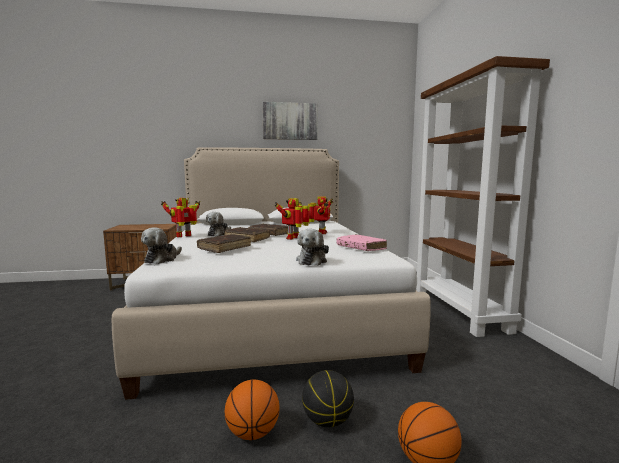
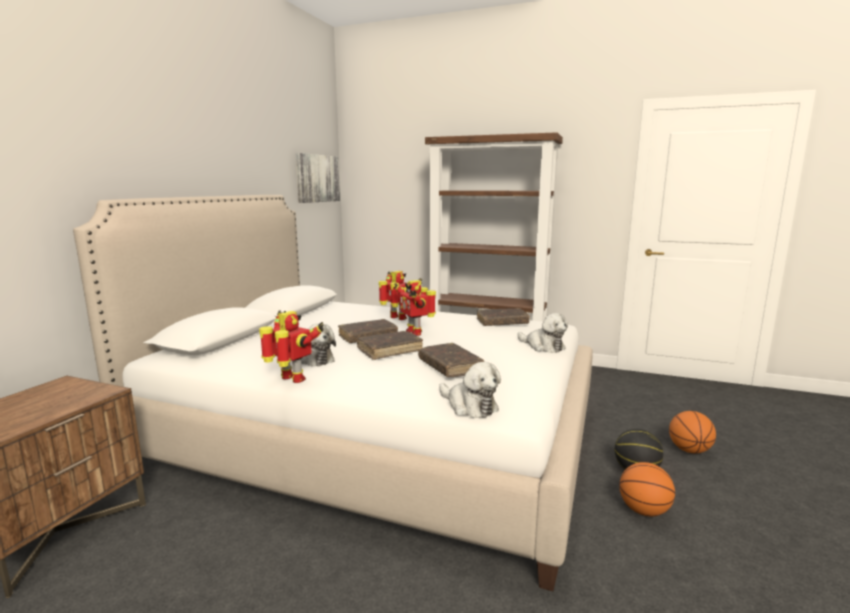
camera: 60 degrees left, 5 degrees up
toy robot [161,198,200,237] -> toy robot turned 135 degrees clockwise [259,310,324,383]
picture [262,102,318,140] -> picture moved to [296,153,340,203]
pink book [337,234,387,251] -> brown book [477,308,530,326]

